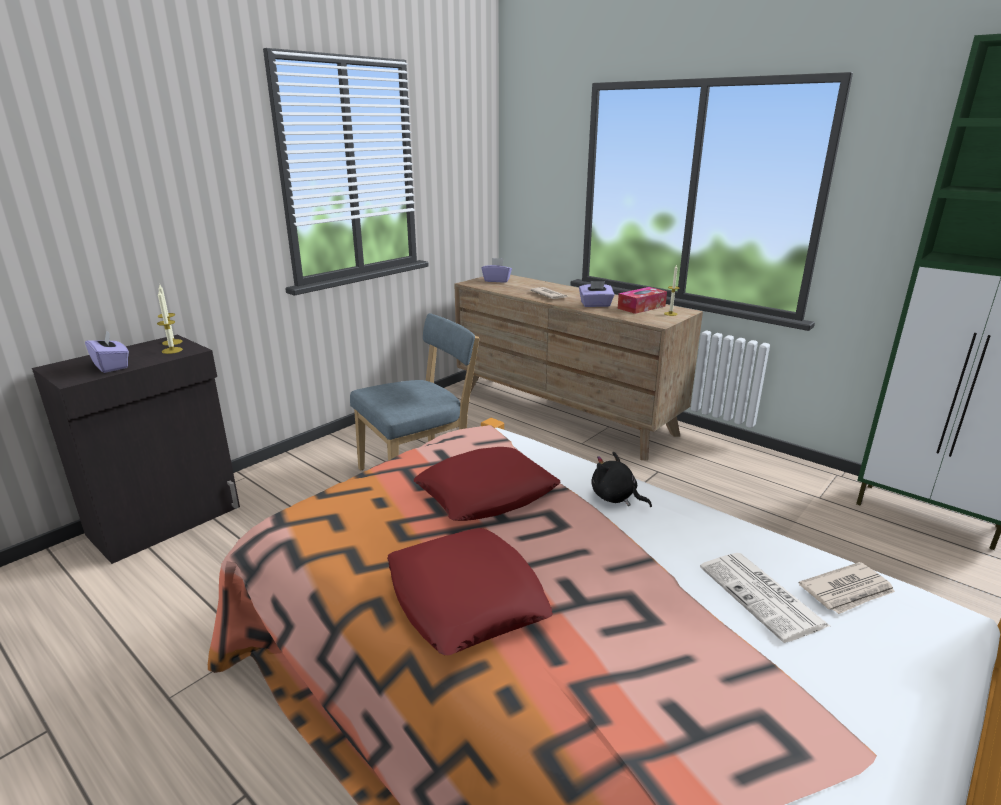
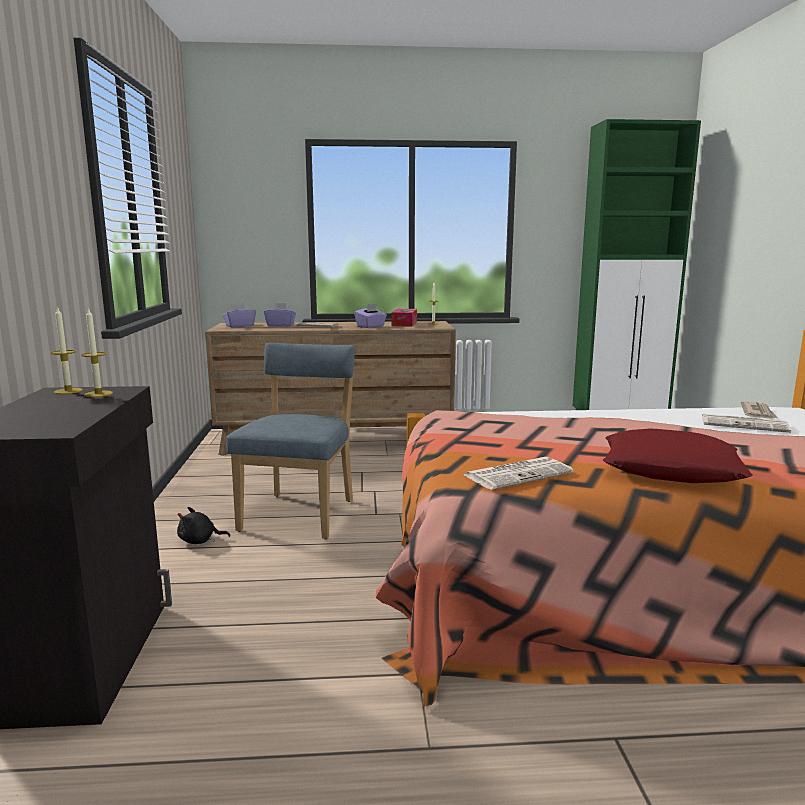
camera: 45 degrees left, 10 degrees down
purple tissue box [85,330,129,373] -> purple tissue box moved to [264,303,296,327]
red pillow [414,447,560,521] -> none
black plush toy [591,452,652,507] -> black plush toy moved to [177,507,230,544]
none -> newspaper [464,457,574,490]

